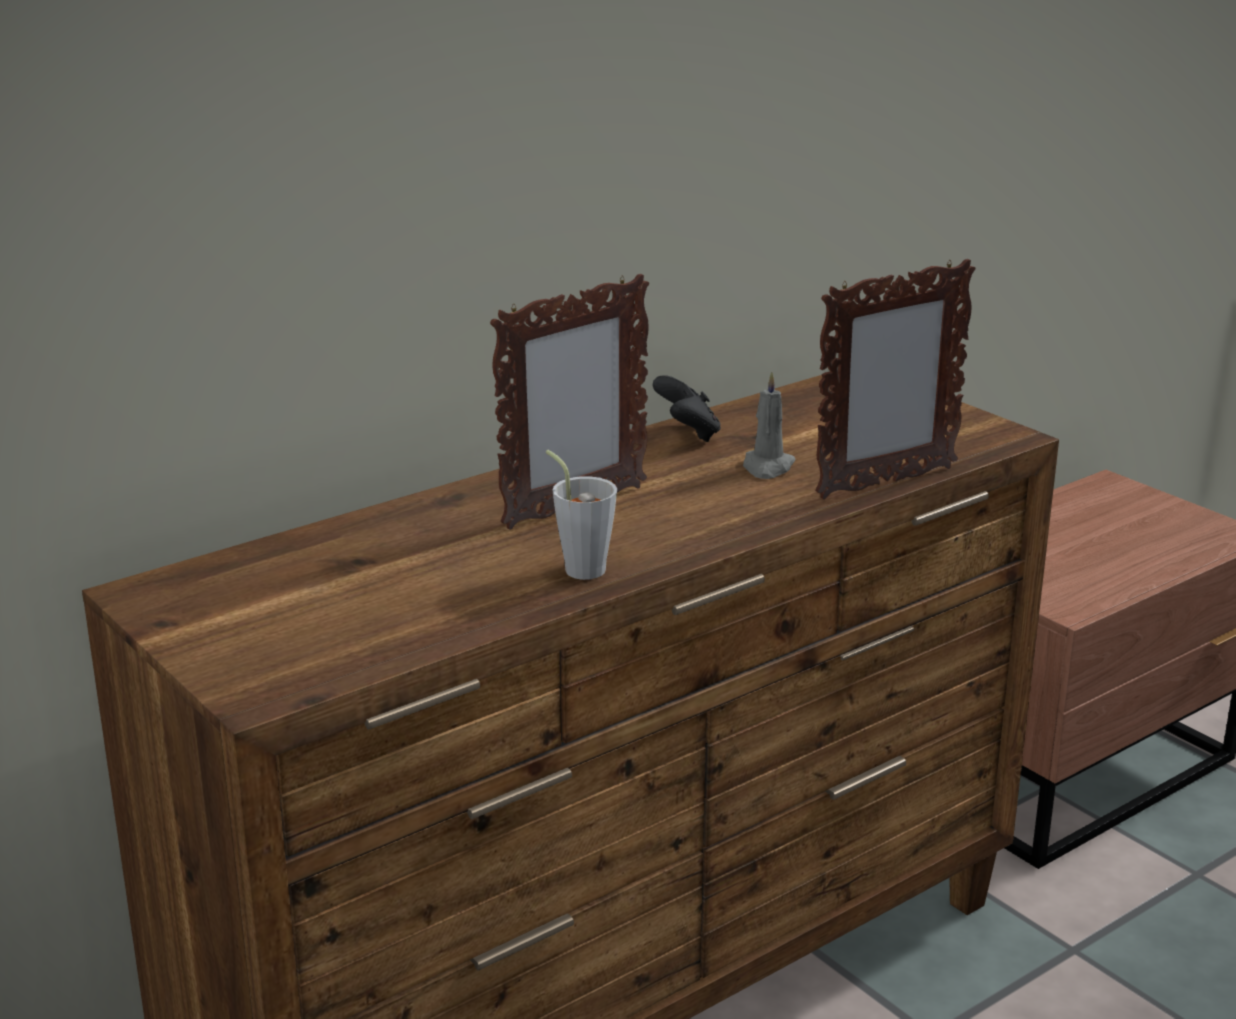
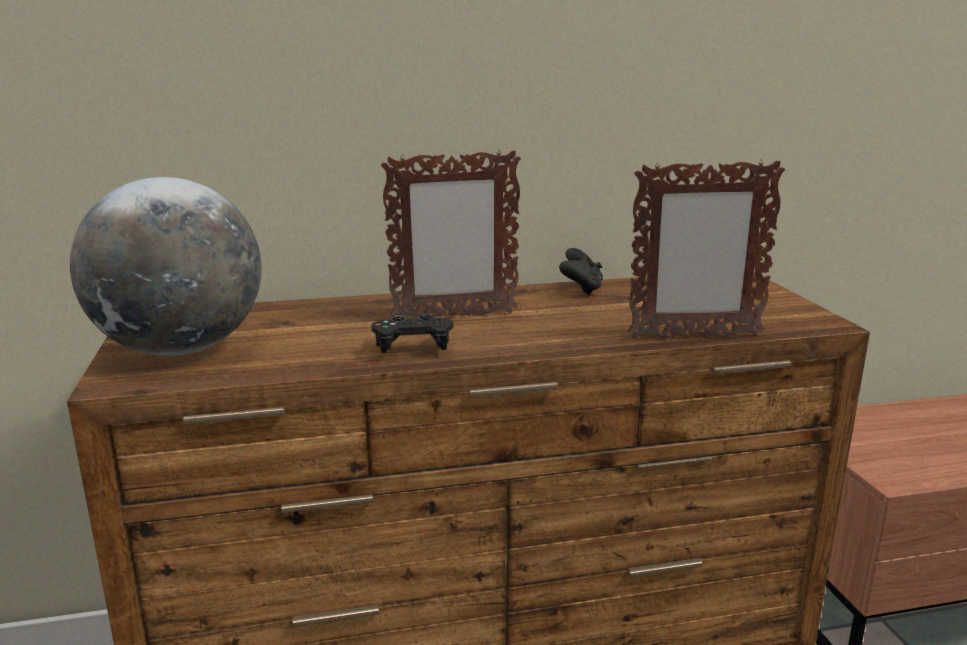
camera: 25 degrees right, 5 degrees down
grey cup [546,450,617,580] -> black game controller [372,313,453,353]
grey candle [743,372,796,479] -> none
none -> globe [70,177,261,356]

